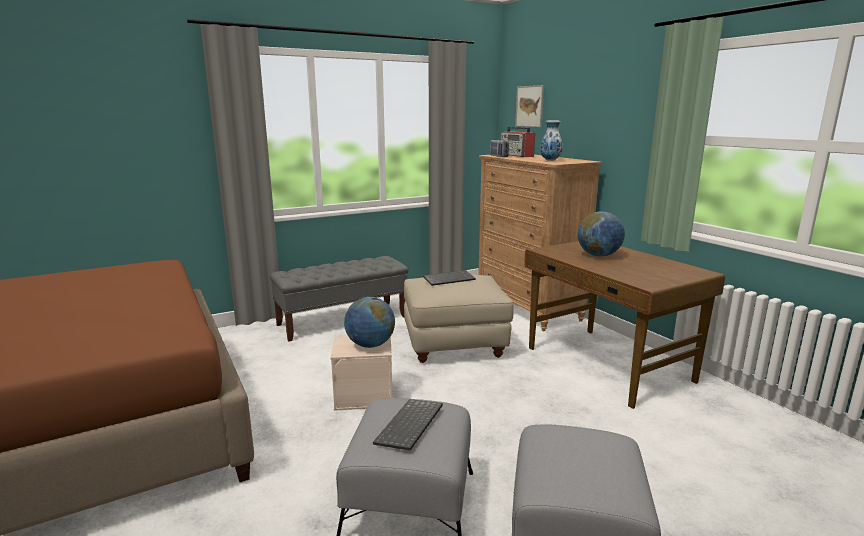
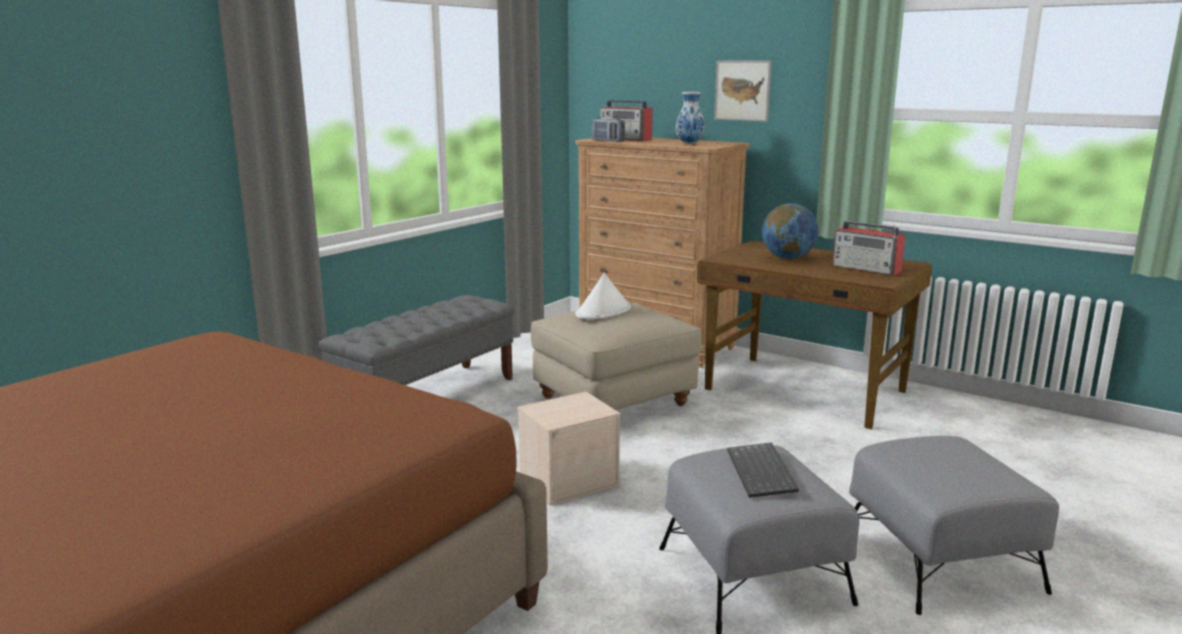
camera: 25 degrees left, 0 degrees up
globe [344,297,395,348] -> none
keyboard [423,270,476,286] -> white hat [575,273,631,319]
picture [515,85,544,127] -> picture moved to [714,60,771,122]
none -> radio [832,221,906,276]

